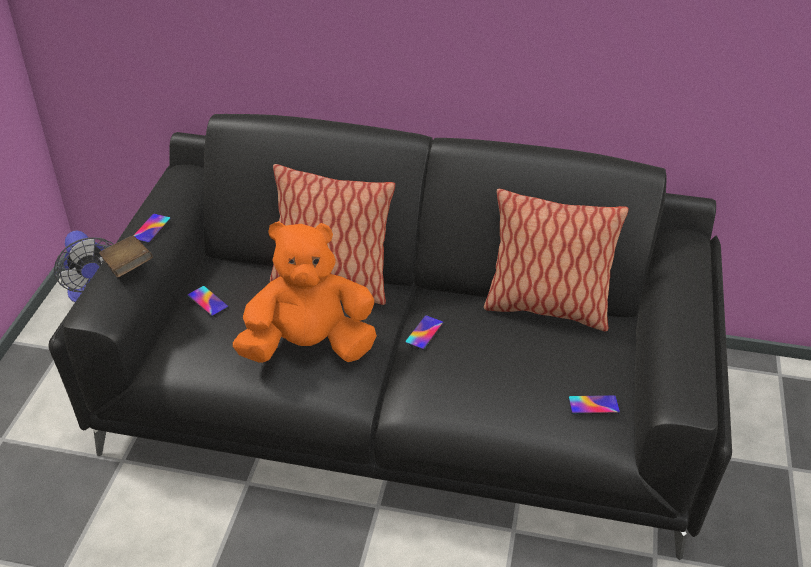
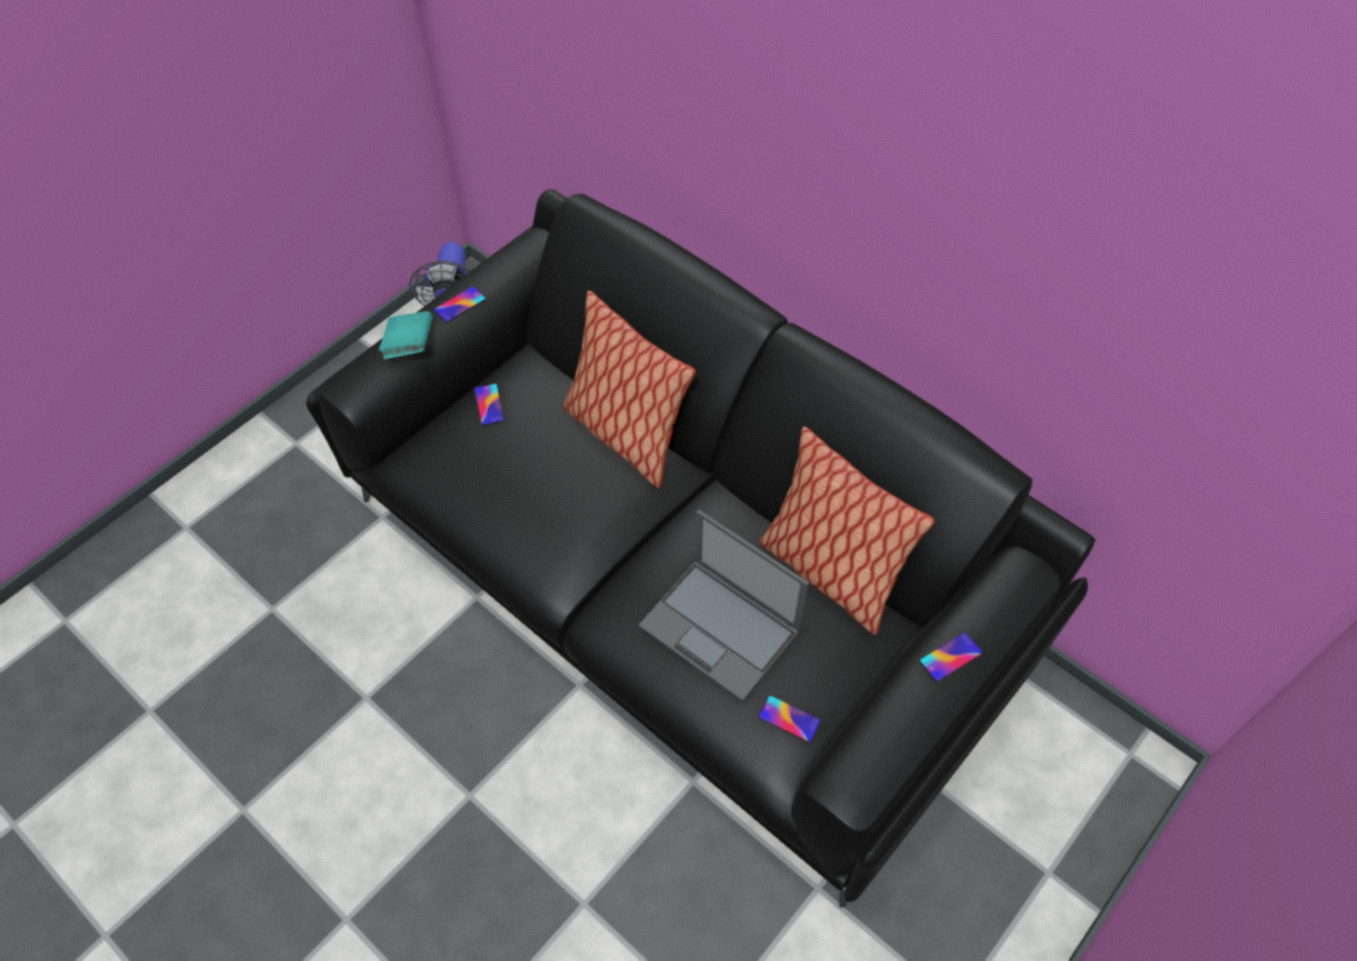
camera: 30 degrees right, 15 degrees up
brown book [99,236,153,277] -> turquoise book [379,311,433,359]
orange plush toy [233,221,377,363] -> none
phone [405,315,444,350] -> phone moved to [920,632,983,682]
none -> laptop [638,510,809,702]

